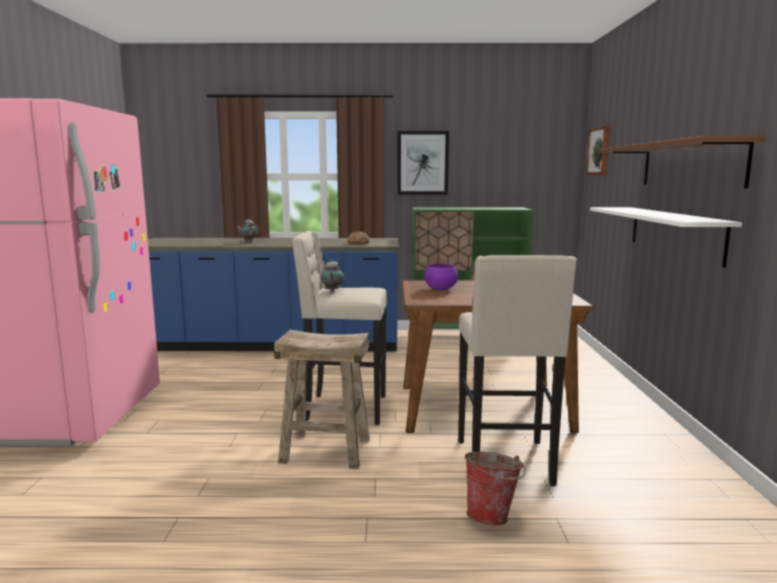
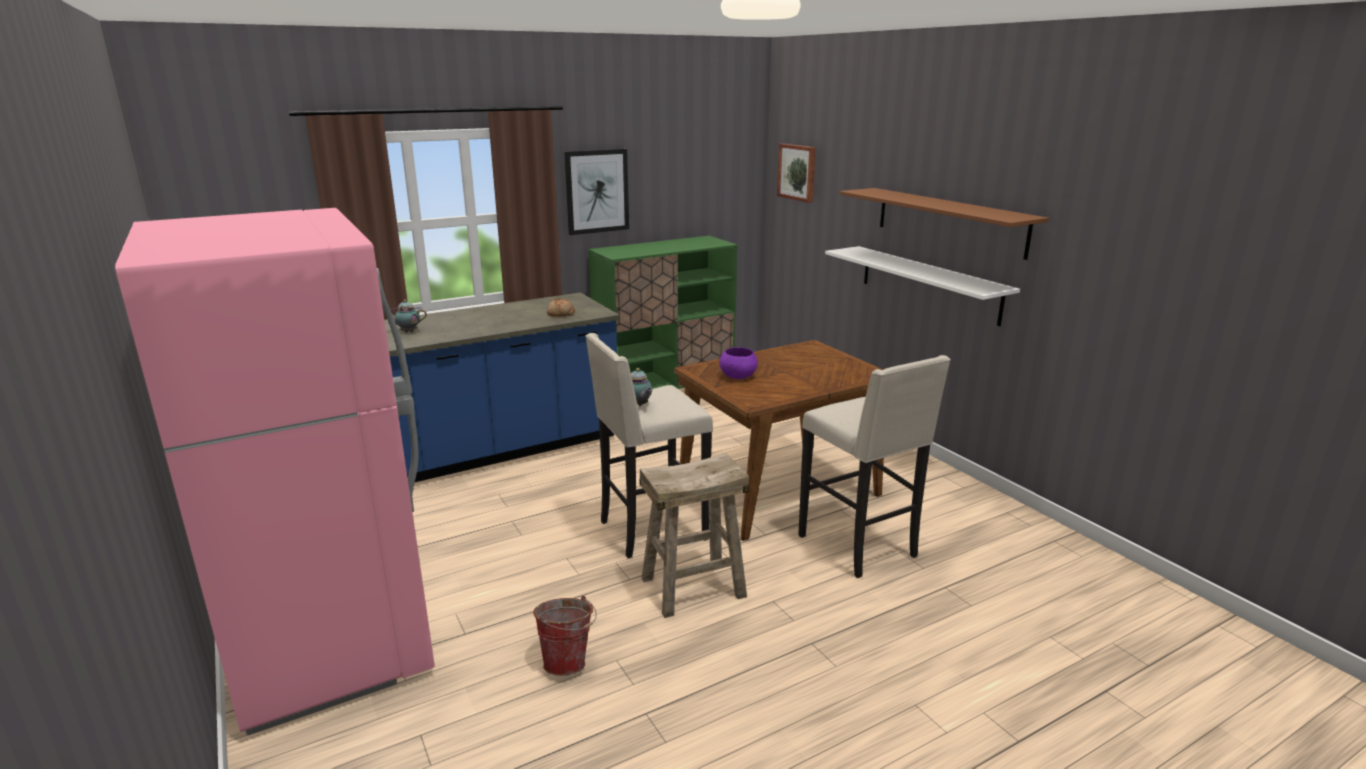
camera: 30 degrees left, 10 degrees up
bucket [465,451,526,525] -> bucket moved to [533,596,597,676]

